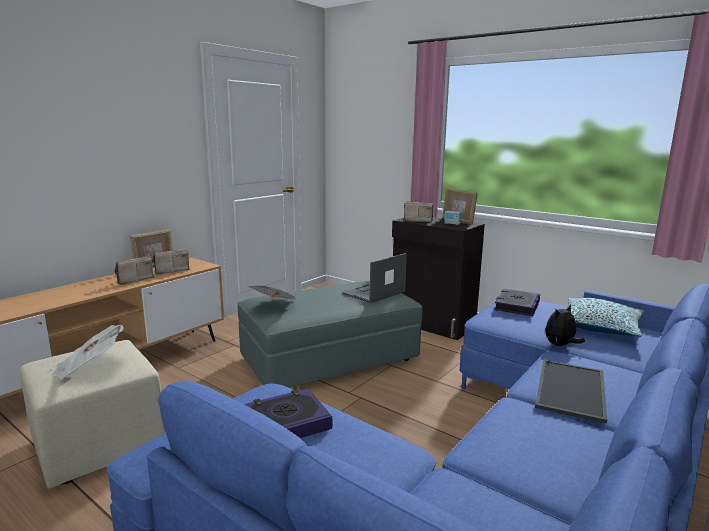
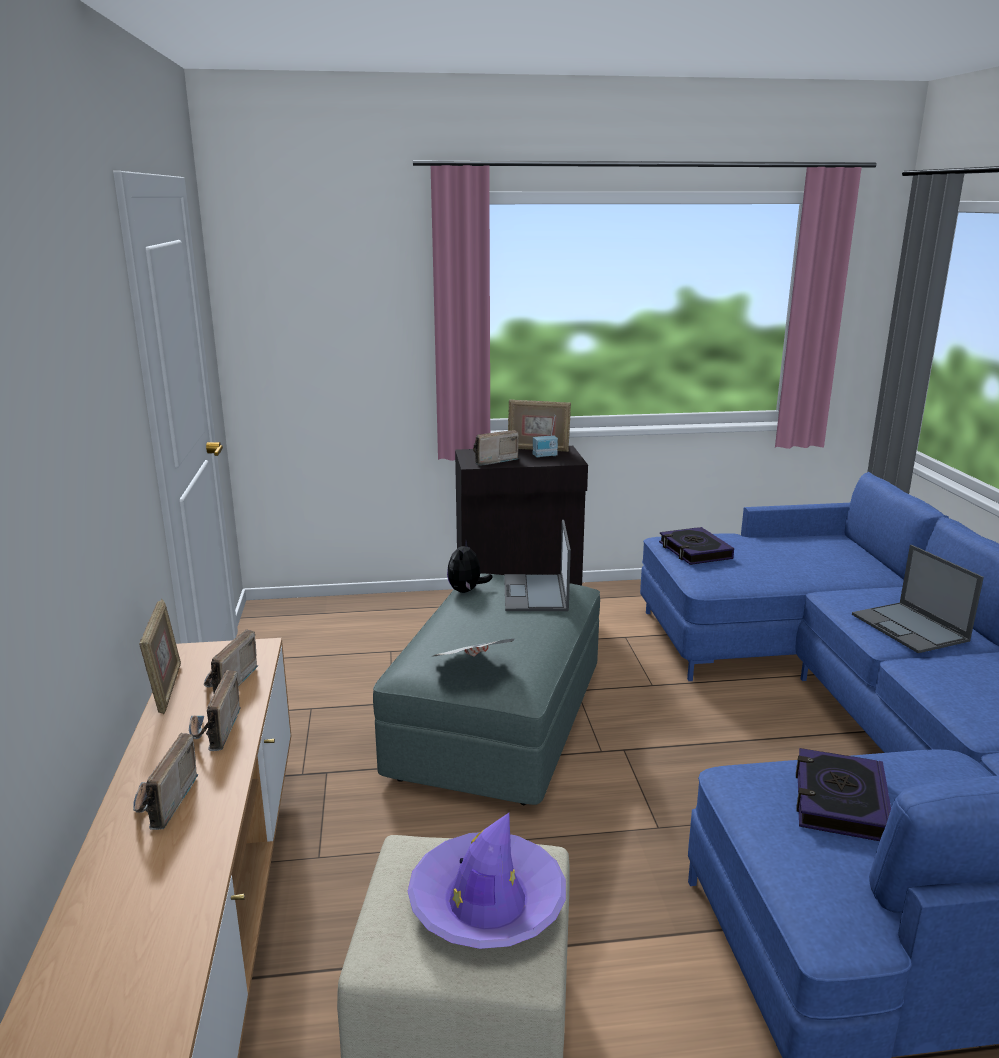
camera: 45 degrees left, 5 degrees up
newspaper [51,325,124,380] -> purple hat [408,813,566,949]
tray [535,360,607,424] -> laptop [852,545,984,653]
plush toy [545,305,585,346] -> plush toy moved to [447,540,493,593]
pillow [567,298,644,337] -> none
none -> radio [133,733,198,830]

